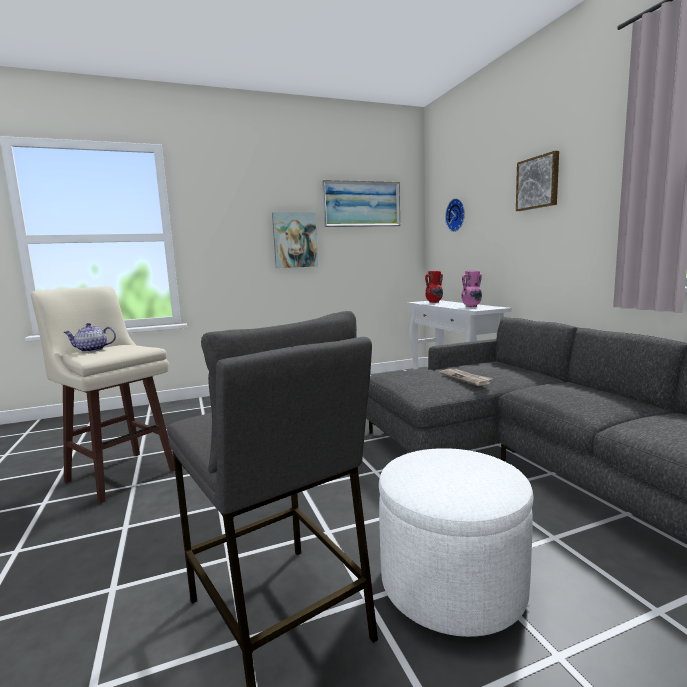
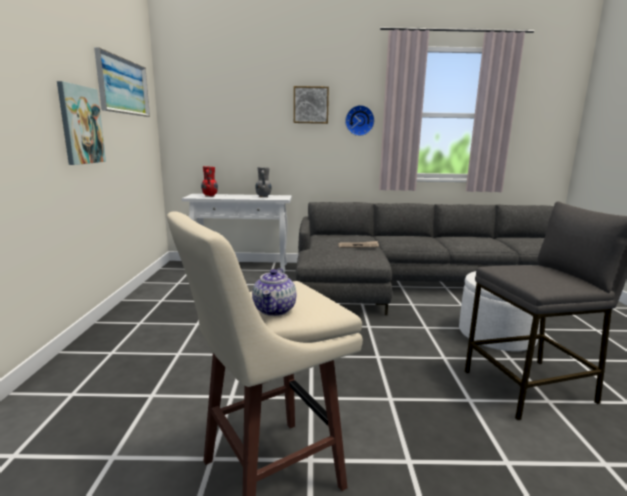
camera: 70 degrees left, 5 degrees up
wall clock [445,198,465,232] -> wall clock moved to [345,105,375,136]
pink vase [462,271,482,307] -> grey vase [255,167,272,197]

